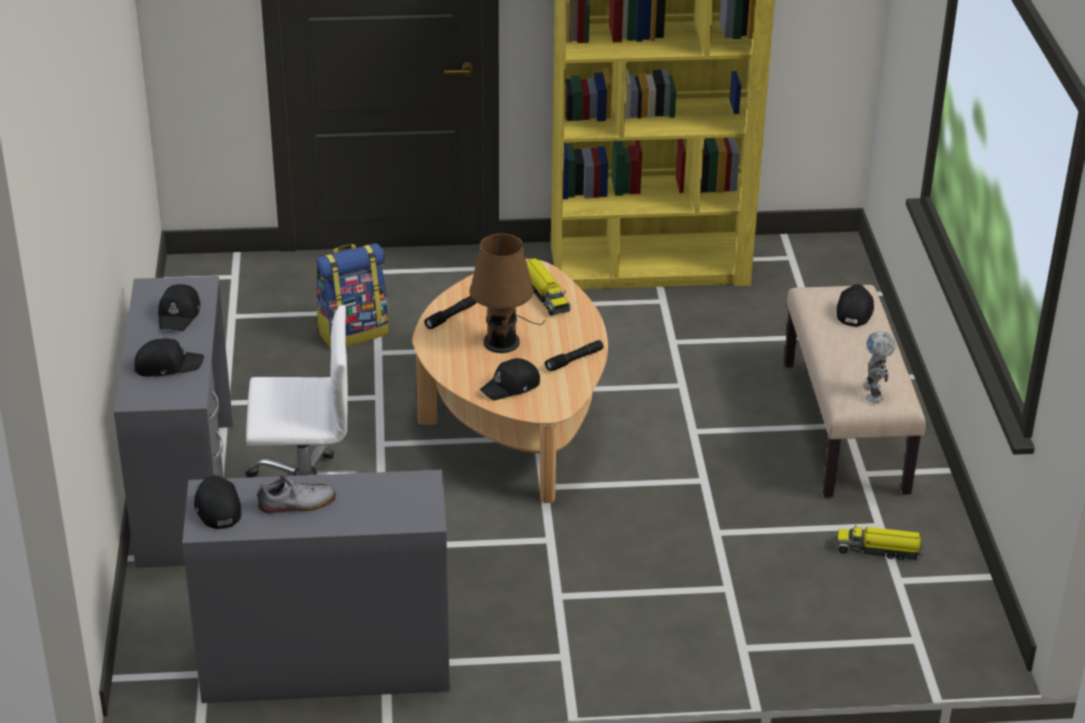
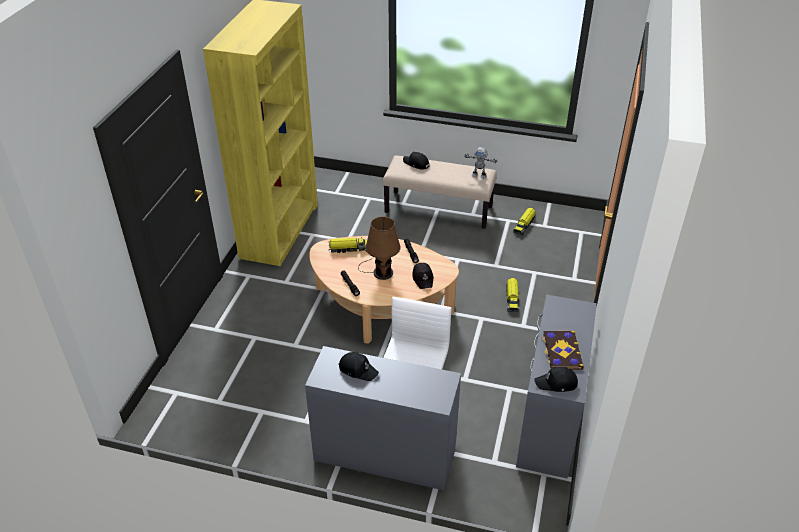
camera: 70 degrees left, 5 degrees up
black cap [134,338,204,377] -> none
shoe [257,475,336,514] -> book [541,331,584,370]
backpack [315,243,389,348] -> none
none -> toy truck [506,278,519,312]

